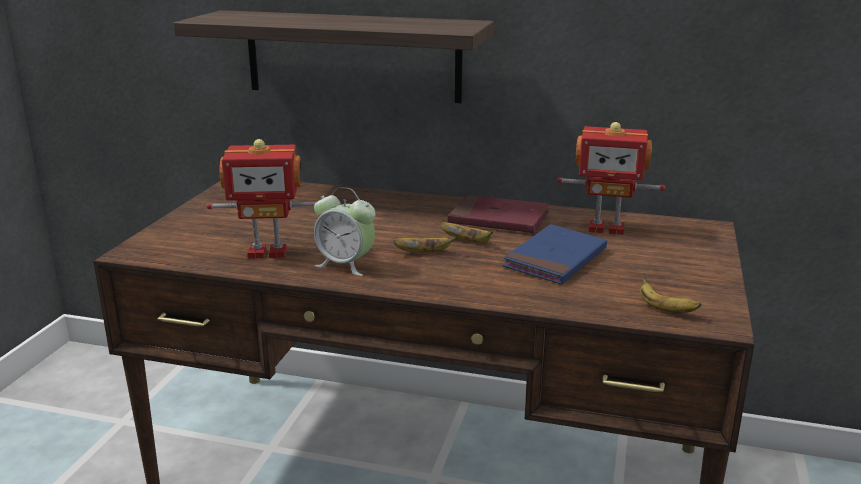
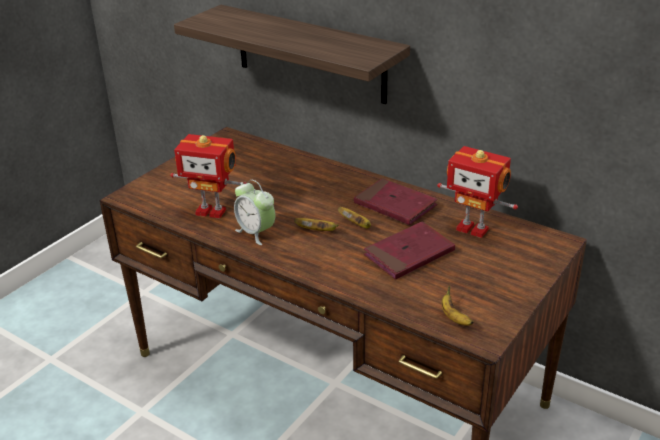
camera: 20 degrees right, 10 degrees up
blue book [503,224,607,284] -> red book [364,221,455,280]

